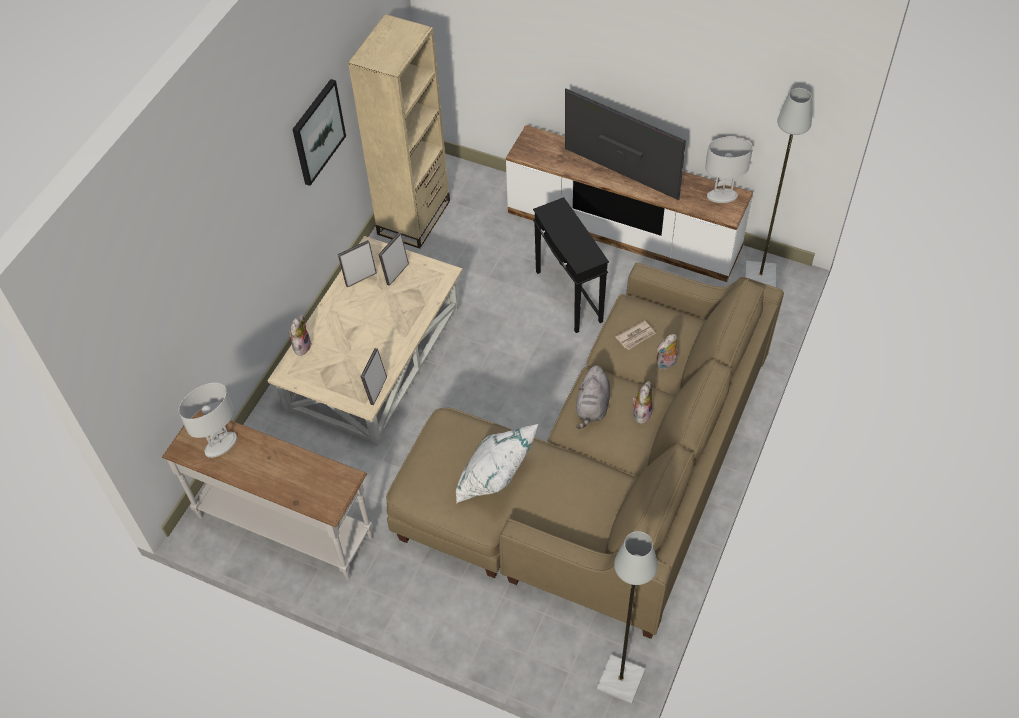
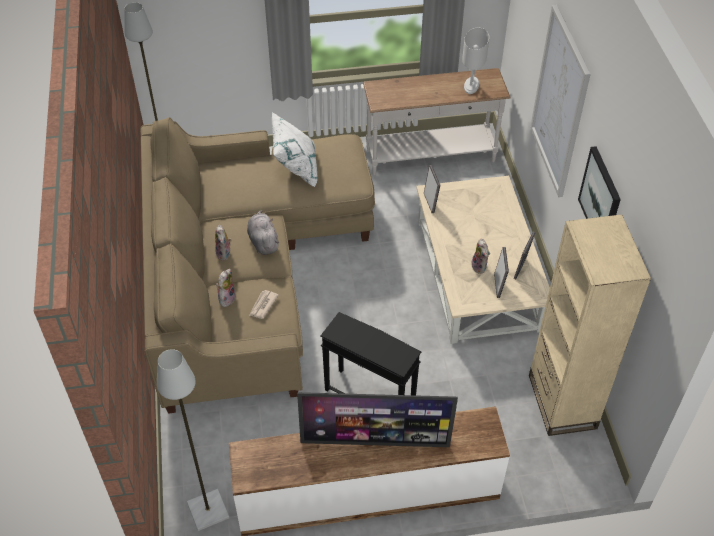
camera: 145 degrees right, 5 degrees down
plush toy [289,315,312,356] -> plush toy moved to [472,239,490,274]
white table lamp [705,137,753,203] -> none
none -> picture [530,5,591,197]

